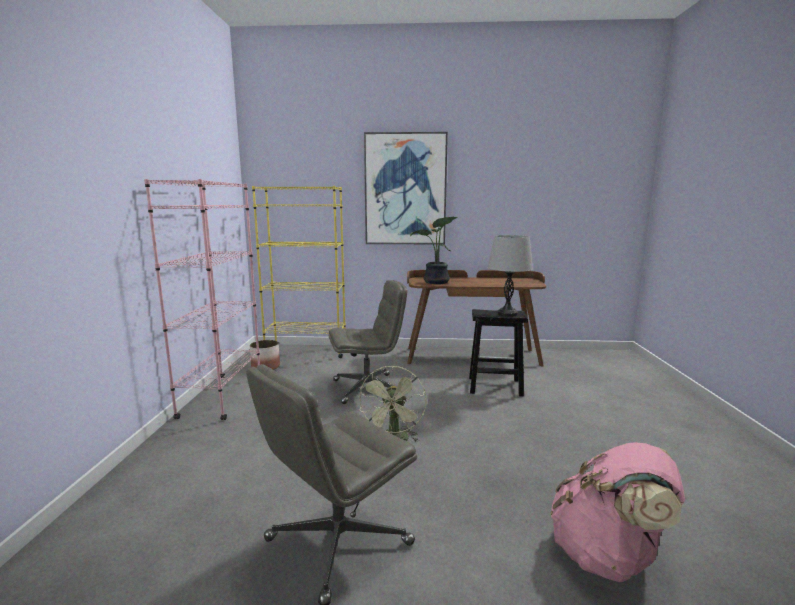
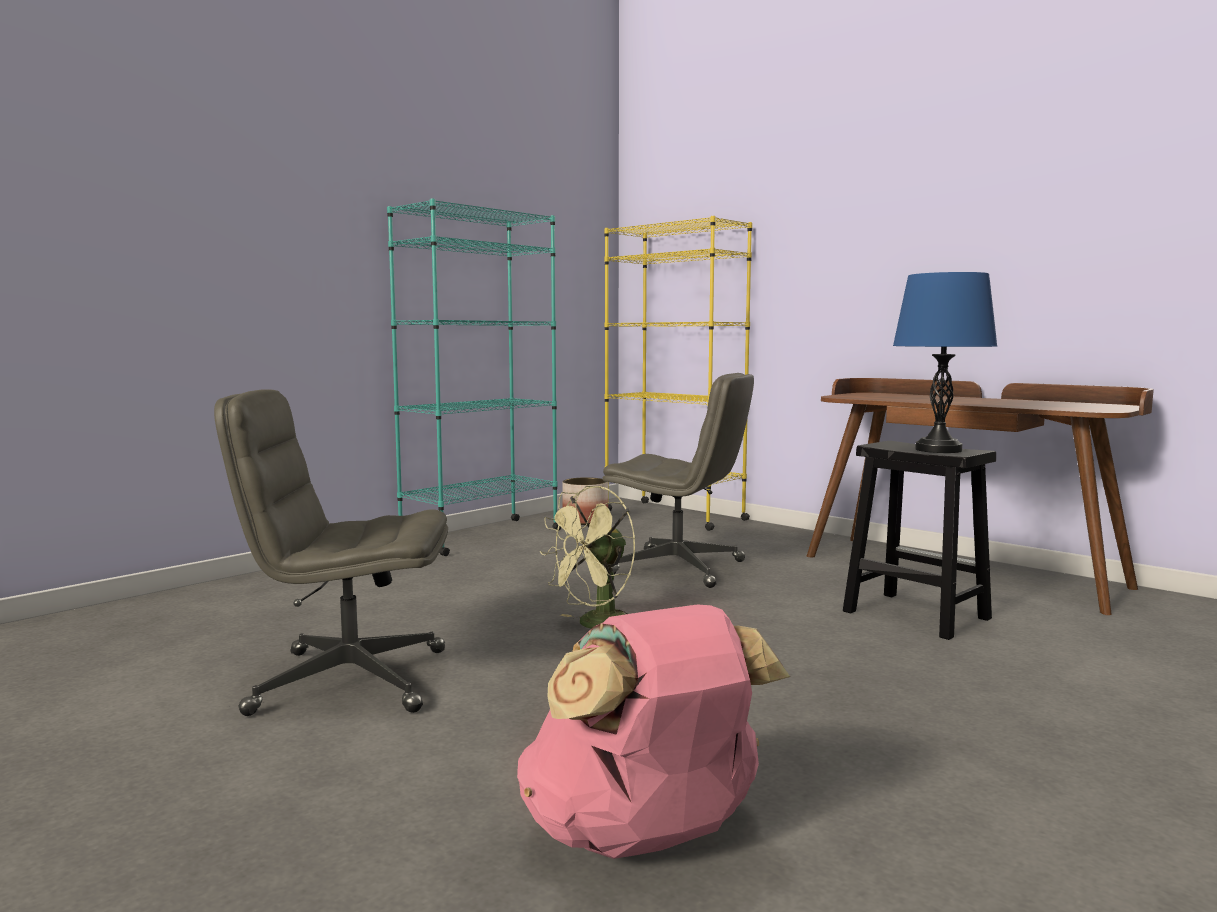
camera: 40 degrees right, 5 degrees down
pink bookcase [144,179,260,420] -> turquoise bookcase [387,199,561,556]
picture [364,132,448,245] -> none
potted plant [410,217,458,284] -> none
grey table lamp [488,235,533,317] -> blue table lamp [893,272,997,453]

